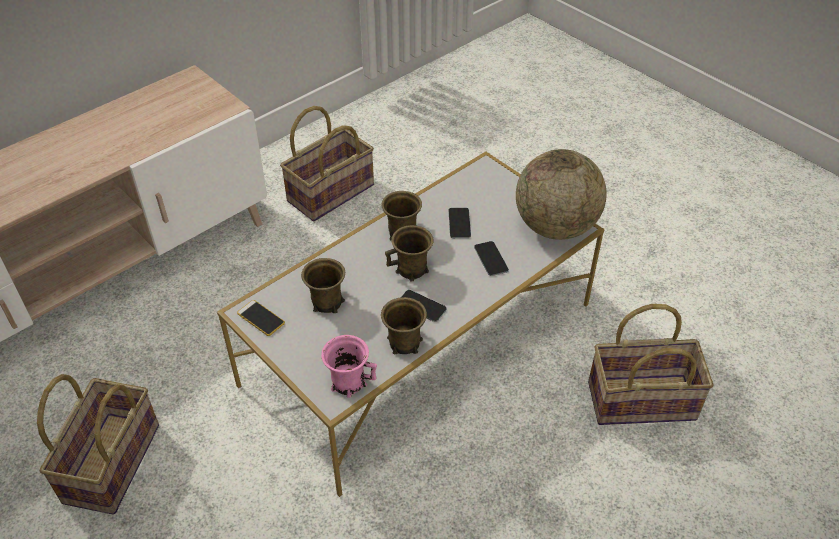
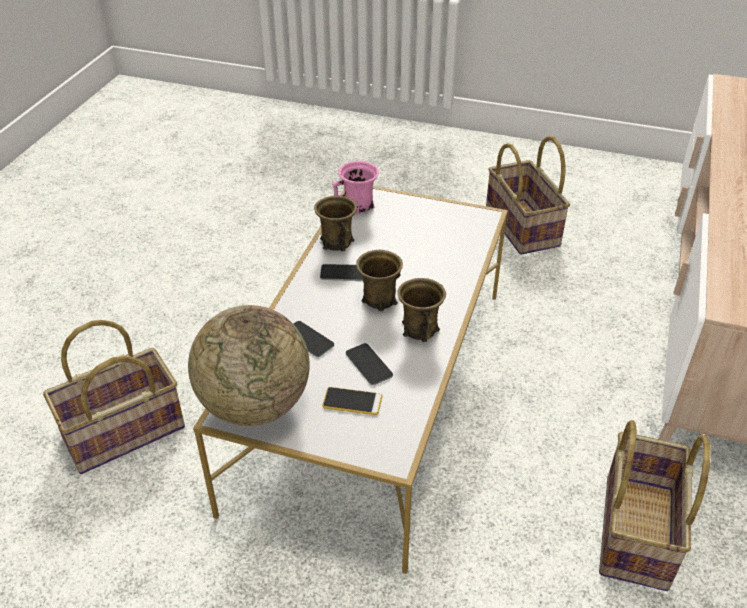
camera: 150 degrees right, 5 degrees down
phone [237,300,285,336] -> phone moved to [322,387,382,415]
brown mug [301,258,345,313] -> none

